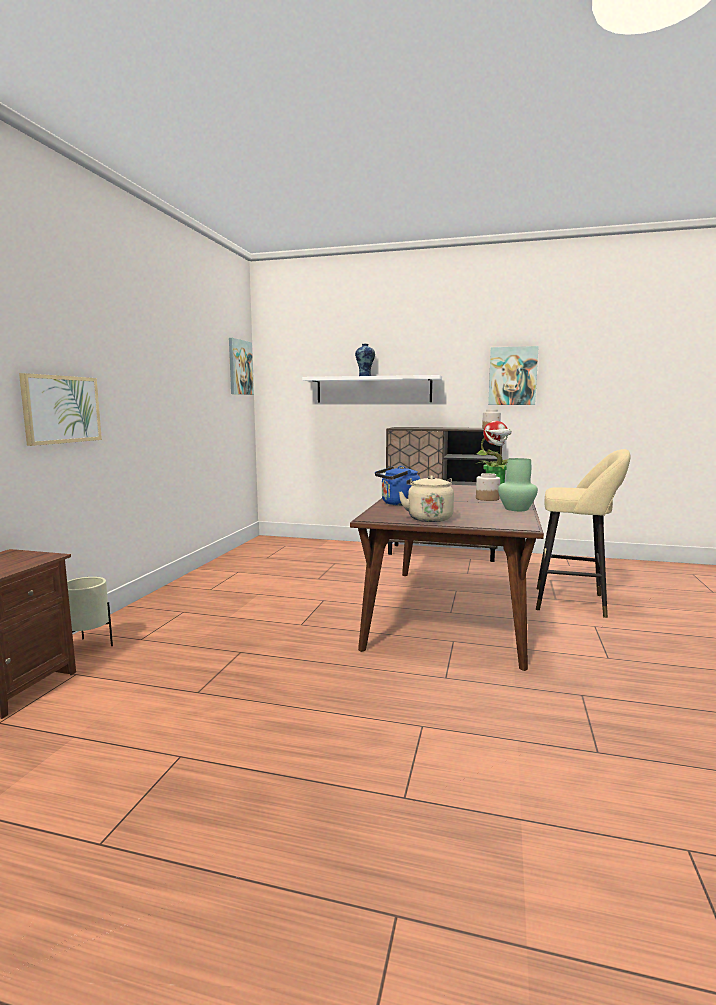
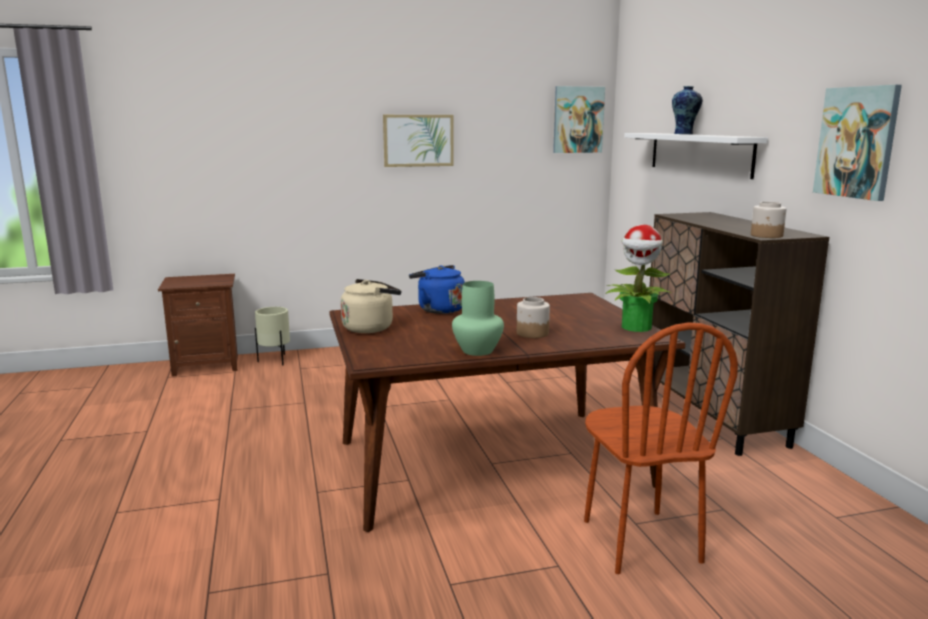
camera: 60 degrees right, 5 degrees up
picture [19,373,102,446] -> picture moved to [383,115,454,167]
beige stool [536,449,630,618] -> brown chair [584,322,738,574]

